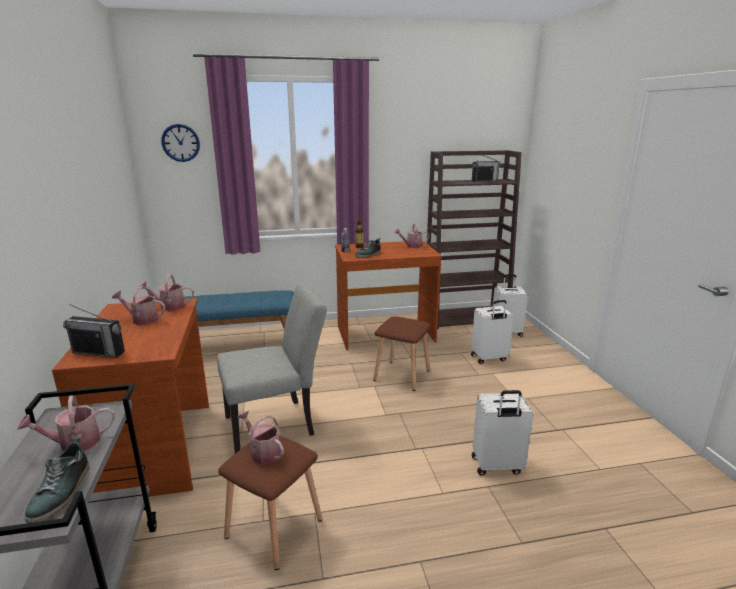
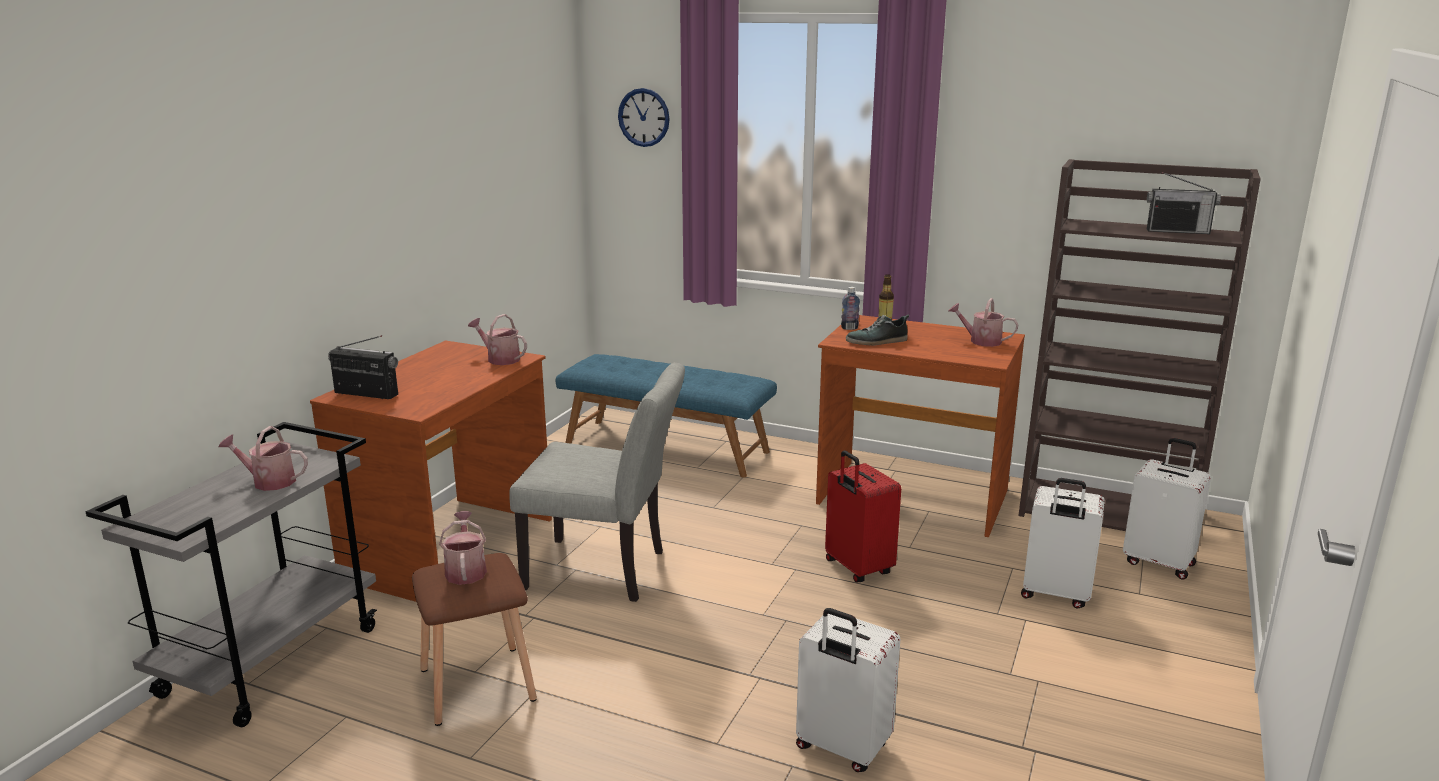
camera: 35 degrees right, 0 degrees up
shoe [24,437,90,523] -> none
radio [63,304,125,358] -> radio turned 150 degrees clockwise [328,335,398,399]
watering can [112,286,165,325] -> none
brown stool [373,316,431,391] -> red suitcase [825,450,901,582]

